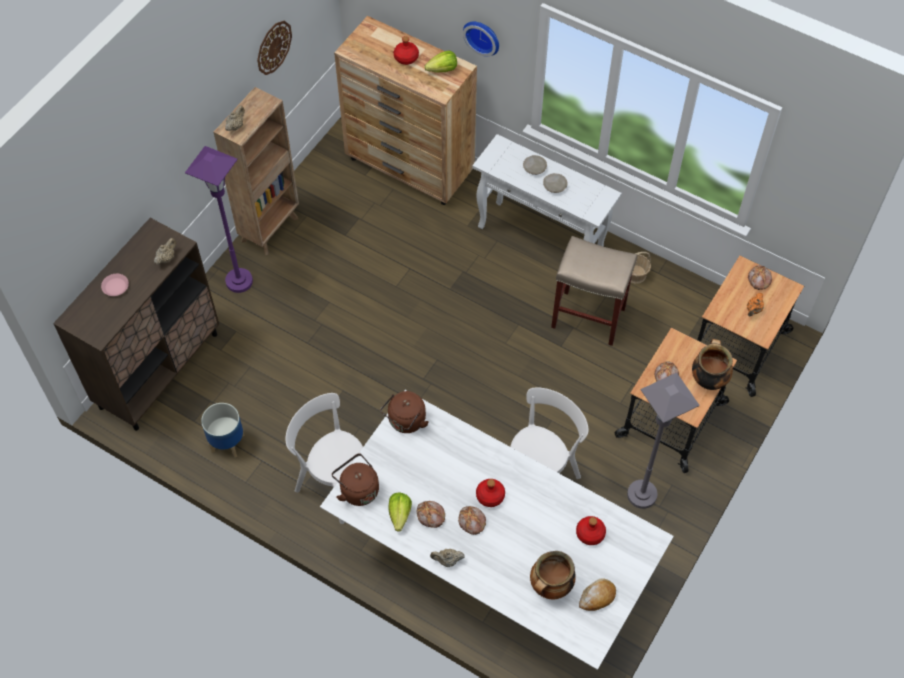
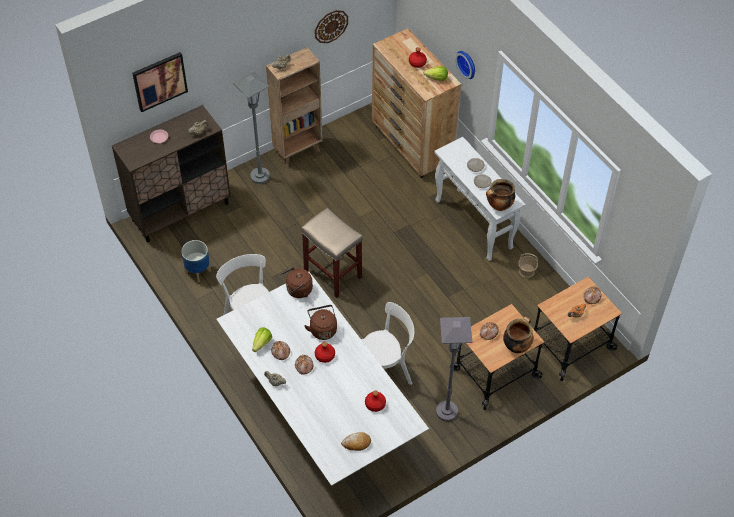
camera: 25 degrees right, 5 degrees down
purple floor lamp [185,146,253,293] -> grey floor lamp [233,72,270,184]
brown kettle [332,453,379,506] -> brown kettle moved to [304,305,337,340]
cooking pot [530,551,576,599] -> cooking pot moved to [486,179,515,211]
beige stool [551,236,637,346] -> beige stool moved to [301,208,363,298]
none -> picture [132,52,188,112]

